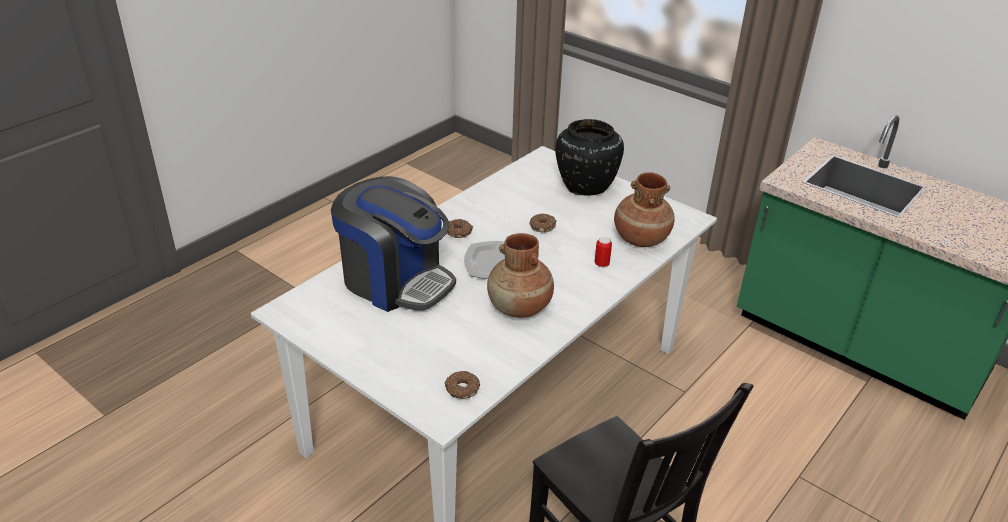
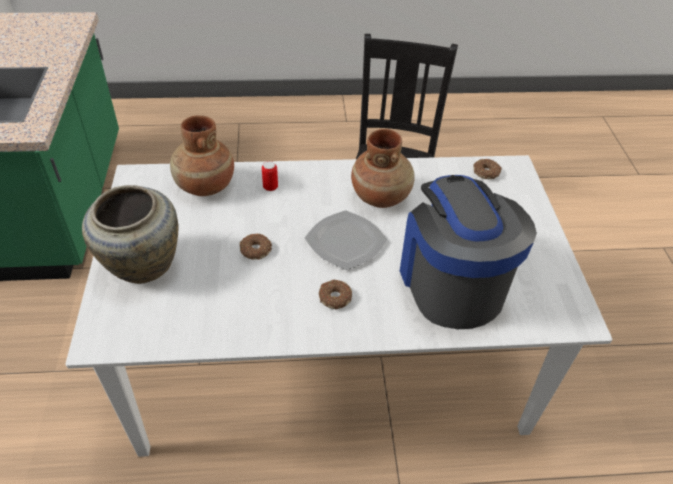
camera: 135 degrees left, 10 degrees up
black vase [555,119,624,195] -> beige vase [82,185,179,284]

